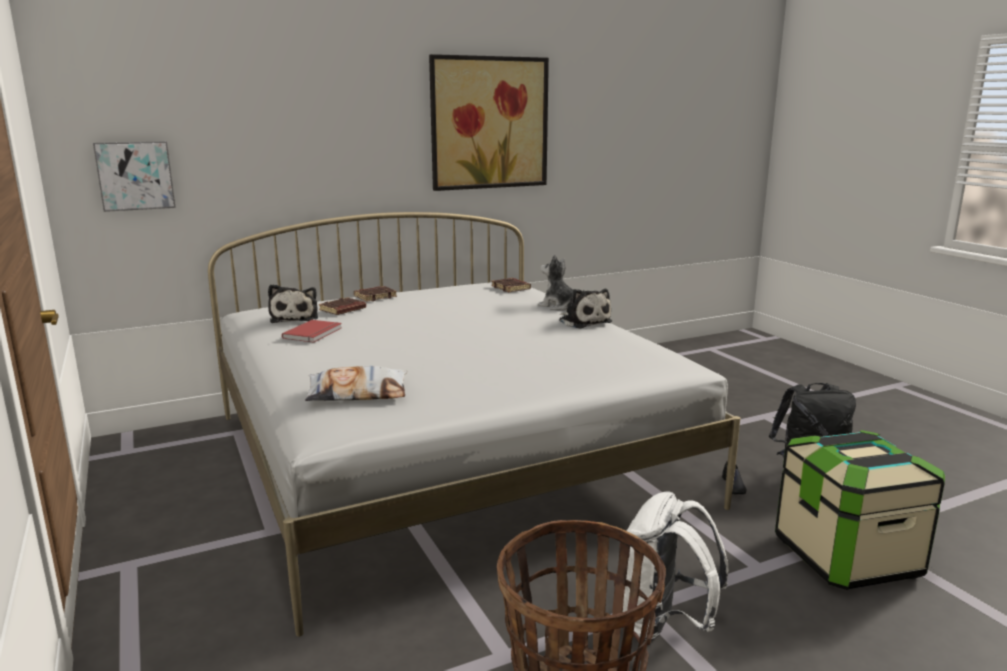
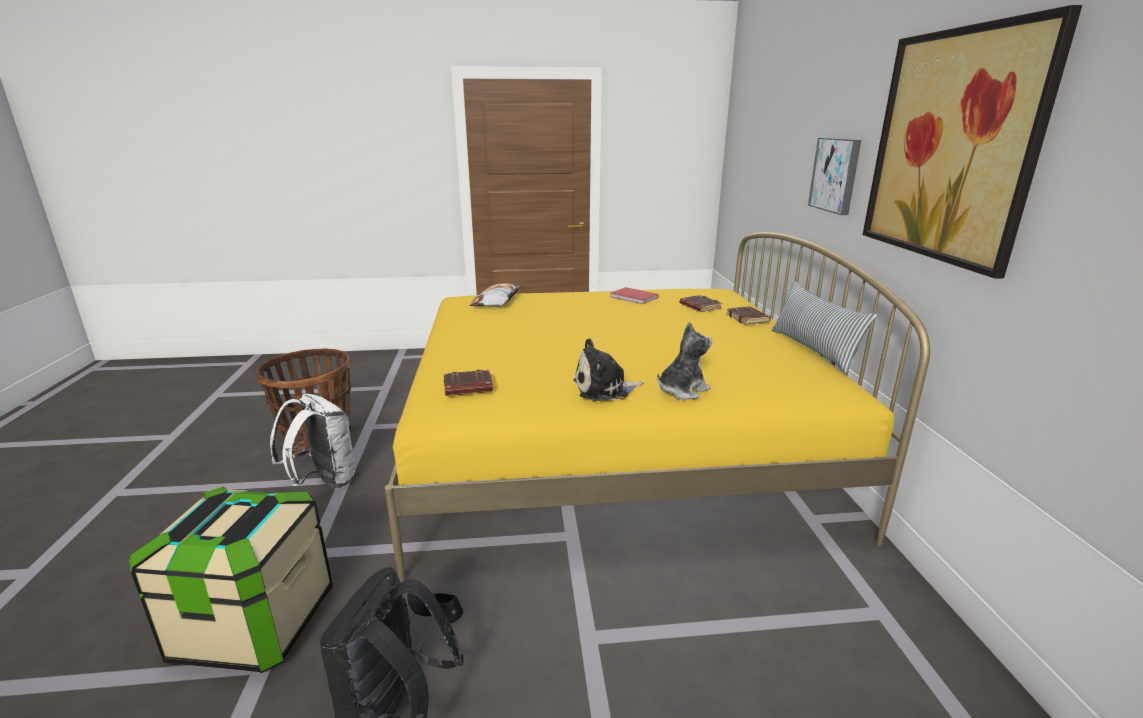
camera: 110 degrees right, 5 degrees up
picture [93,141,176,212] -> picture moved to [808,138,861,215]
white bed [208,212,740,637] -> yellow bed [385,232,930,582]
plush toy [268,284,318,323] -> none
brown book [491,278,531,292] -> brown book moved to [443,370,493,396]
none -> pillow [772,281,877,374]

